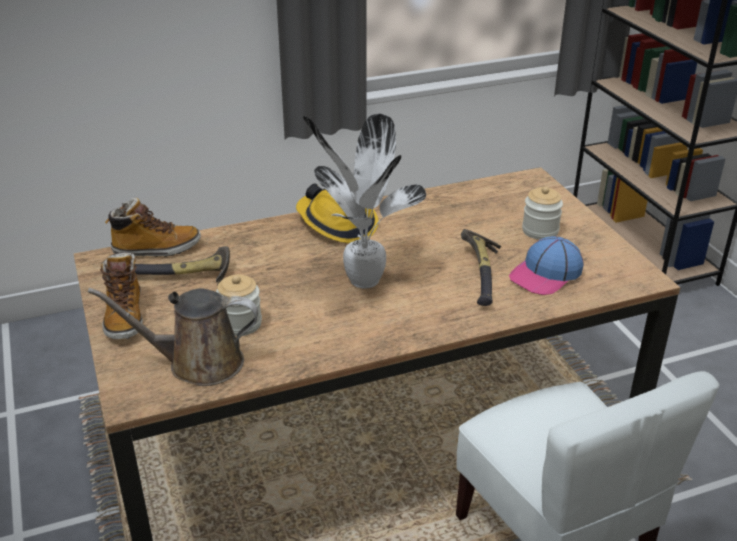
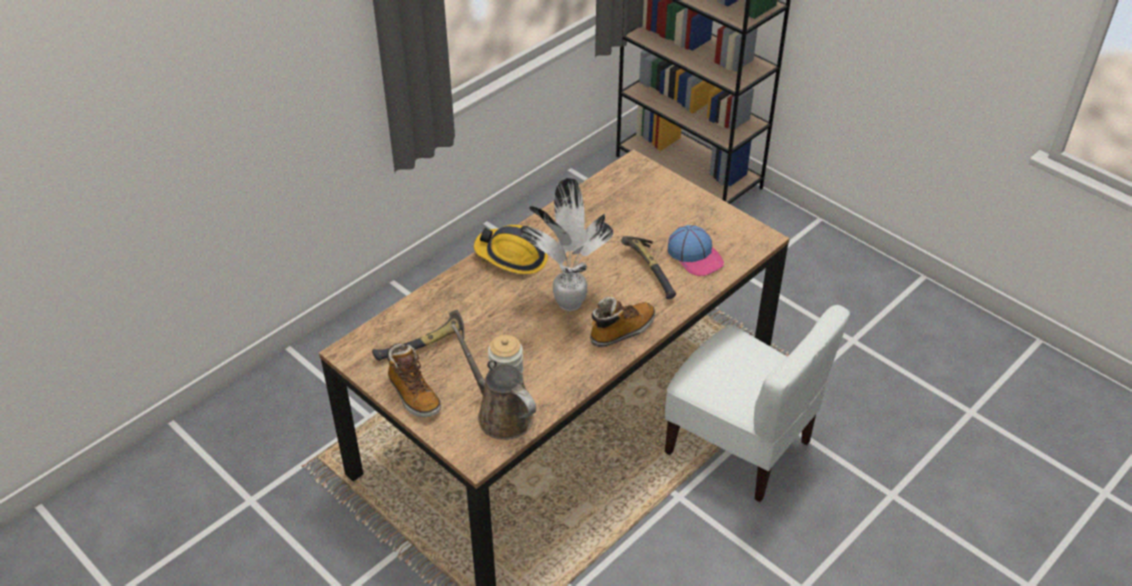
camera: 25 degrees left, 10 degrees up
brown watering can [88,288,258,386] -> brown watering can turned 75 degrees clockwise [451,324,536,440]
boot [105,198,201,257] -> boot moved to [590,296,655,347]
cap [509,236,584,295] -> cap turned 60 degrees counterclockwise [668,225,724,276]
jar [522,186,563,240] -> none

